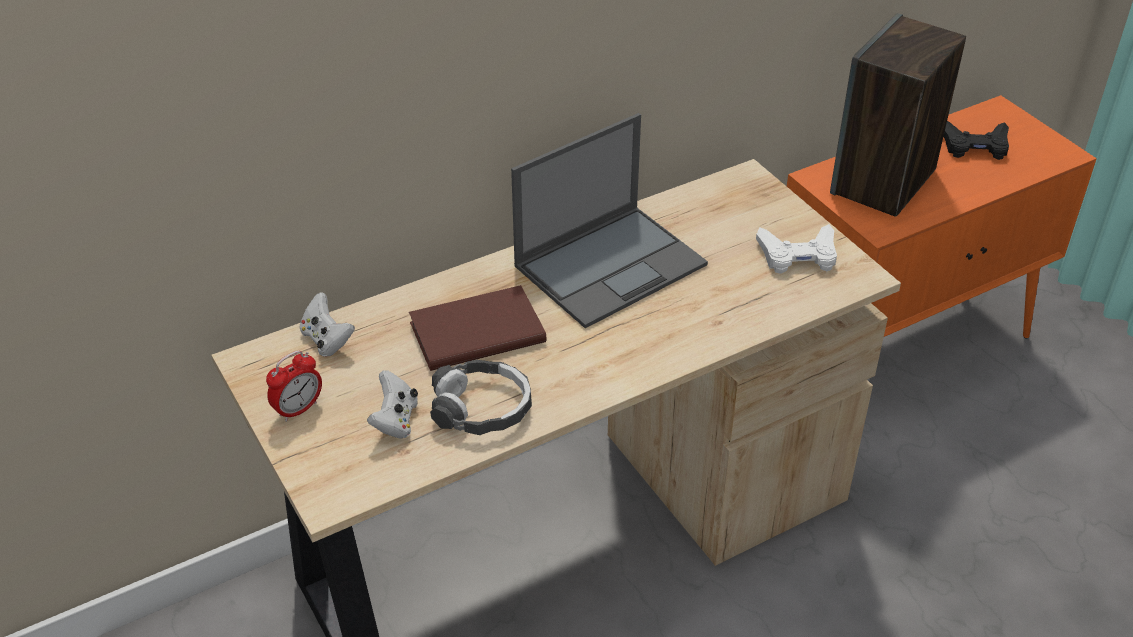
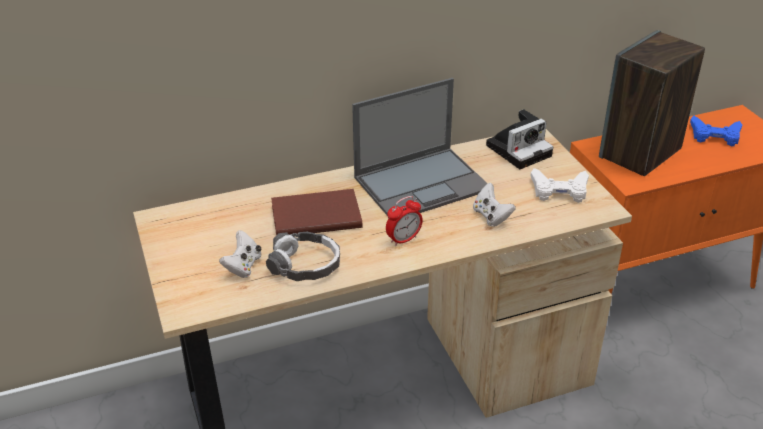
camera: 10 degrees right, 5 degrees down
alarm clock [266,350,322,422] -> alarm clock moved to [386,196,423,246]
white game controller [300,292,355,357] -> white game controller moved to [473,183,516,227]
black game controller [943,121,1009,160] -> blue game controller [690,116,742,146]
none -> camera [486,109,553,169]

